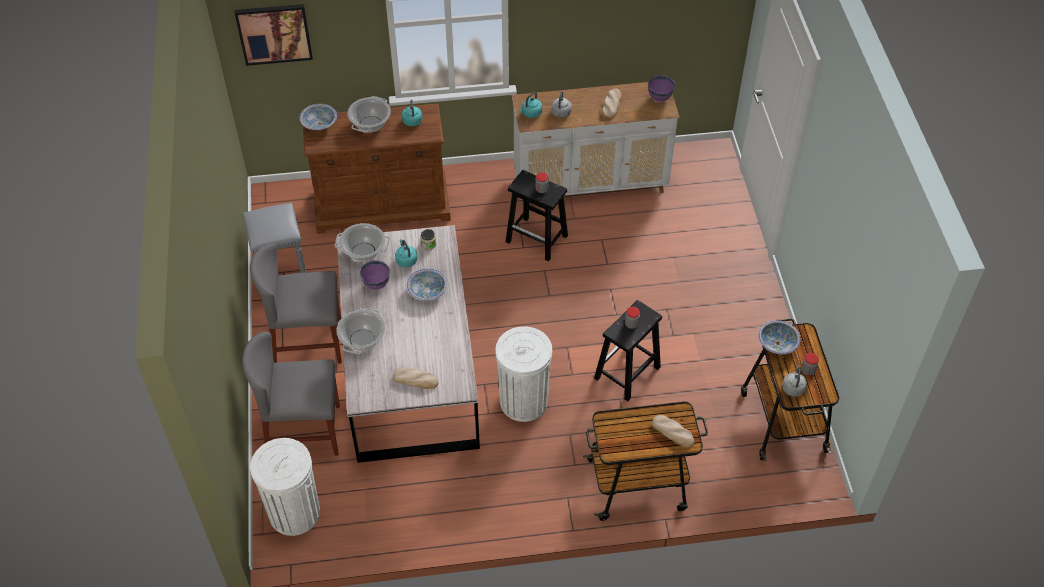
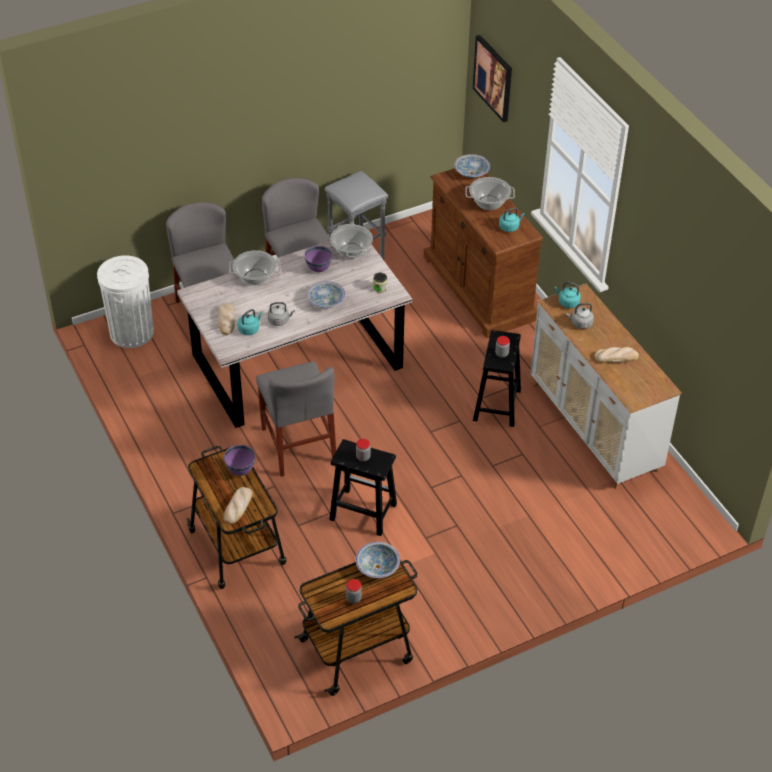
camera: 70 degrees right, 5 degrees down
turquoise kettle [395,239,417,268] -> turquoise kettle moved to [238,309,263,335]
white trash can [496,326,552,422] -> grey chair [256,362,336,477]
purple bowl [648,75,675,102] -> purple bowl moved to [224,445,255,476]
grey kettle [782,365,807,397] -> grey kettle moved to [268,302,295,326]

